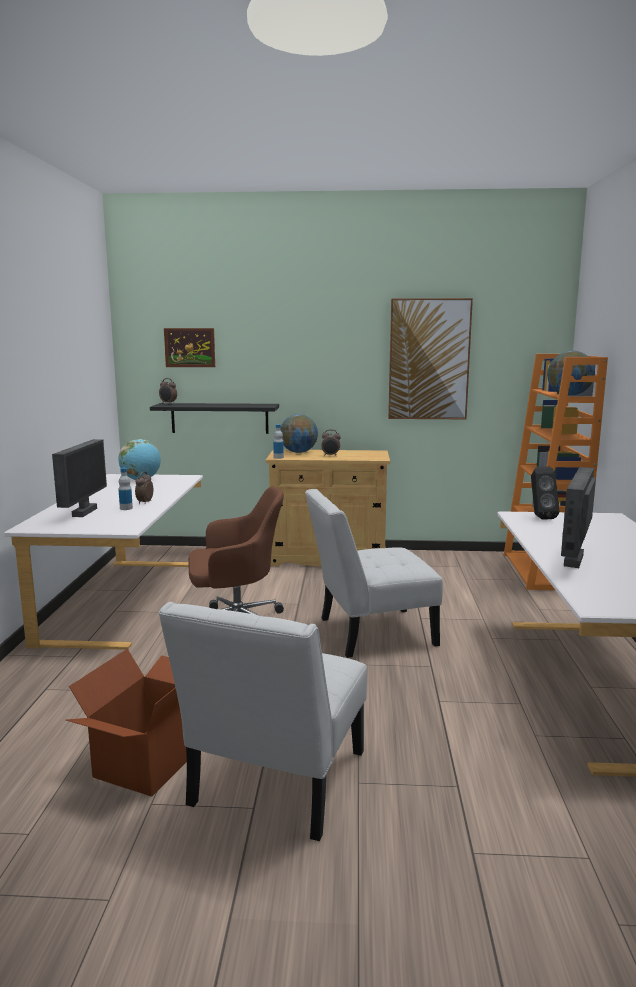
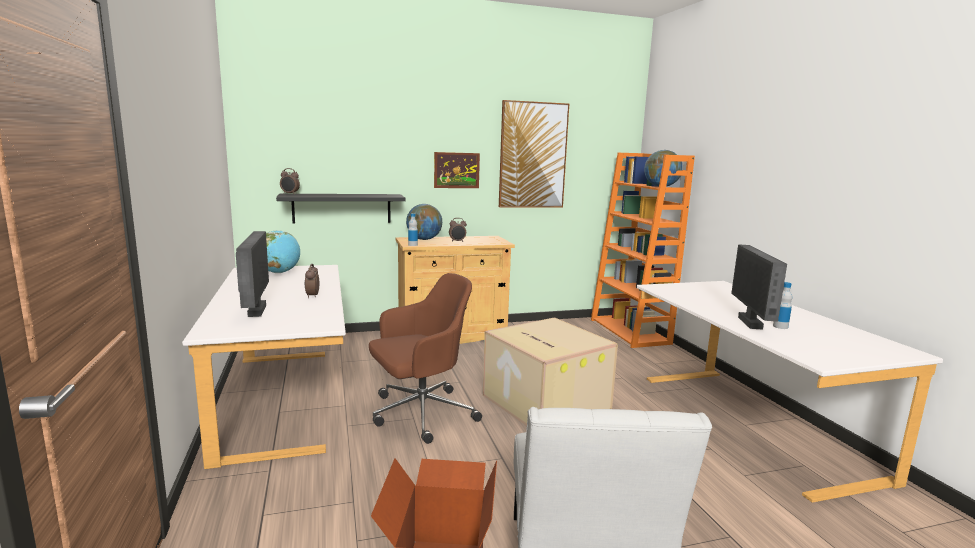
camera: 20 degrees left, 0 degrees up
bottle [119,468,133,510] -> bottle moved to [773,282,792,329]
picture [164,328,215,367] -> picture moved to [434,152,480,188]
white chair [305,489,443,658] -> cardboard box [483,317,618,426]
black speaker [531,466,559,520] -> none

